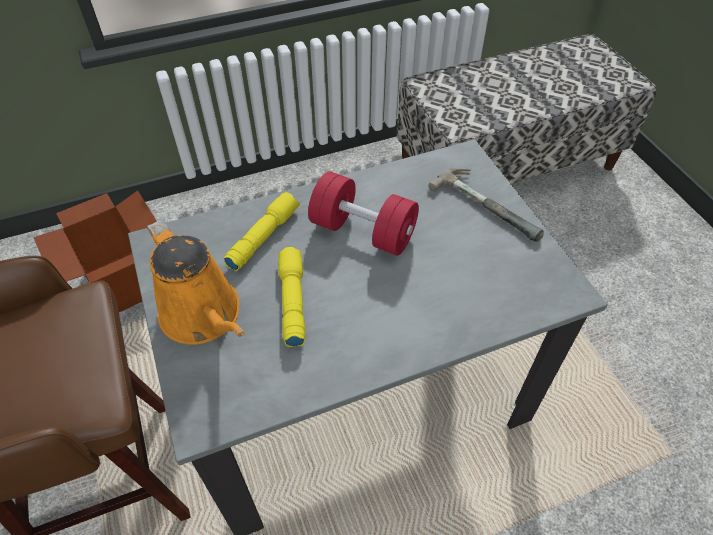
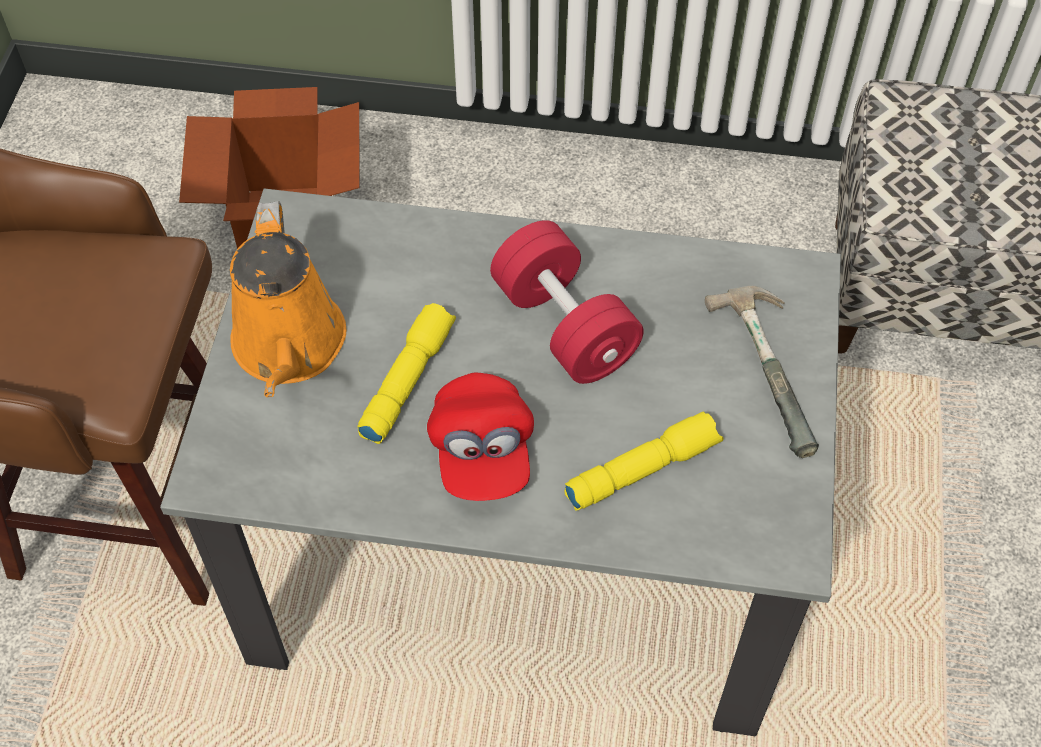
camera: 30 degrees right, 5 degrees up
yellow flashlight [224,192,300,271] -> yellow flashlight moved to [564,411,724,511]
none -> red cap [427,373,534,501]

